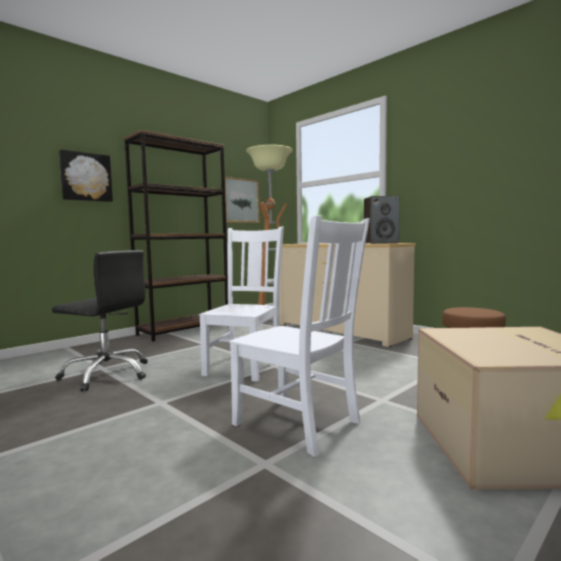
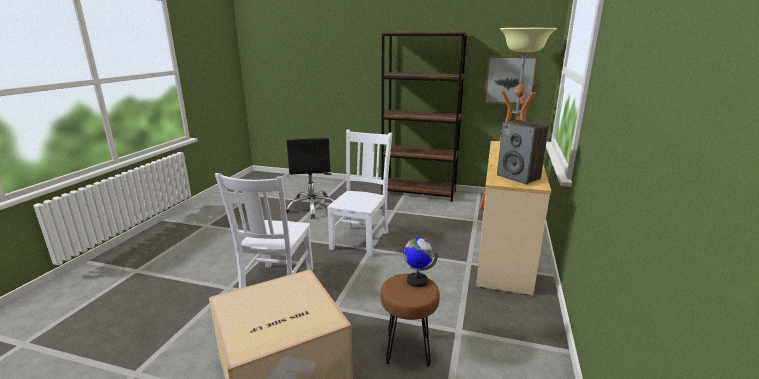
camera: 60 degrees right, 15 degrees up
picture [59,149,113,202] -> none
white chair [199,227,284,382] -> white chair turned 60 degrees counterclockwise [327,129,392,257]
none -> globe [403,237,438,287]

